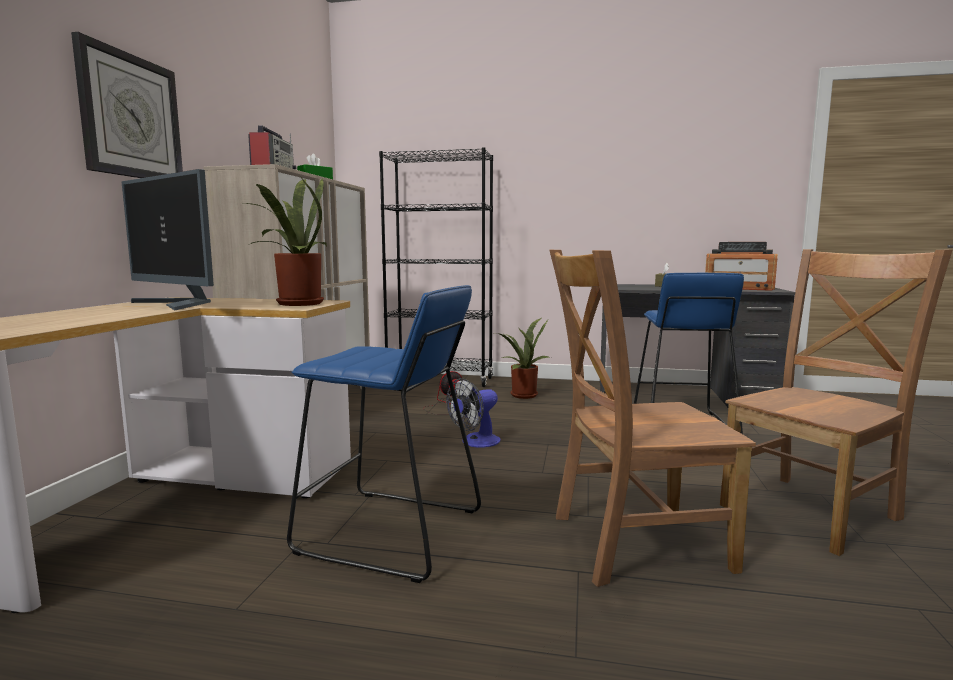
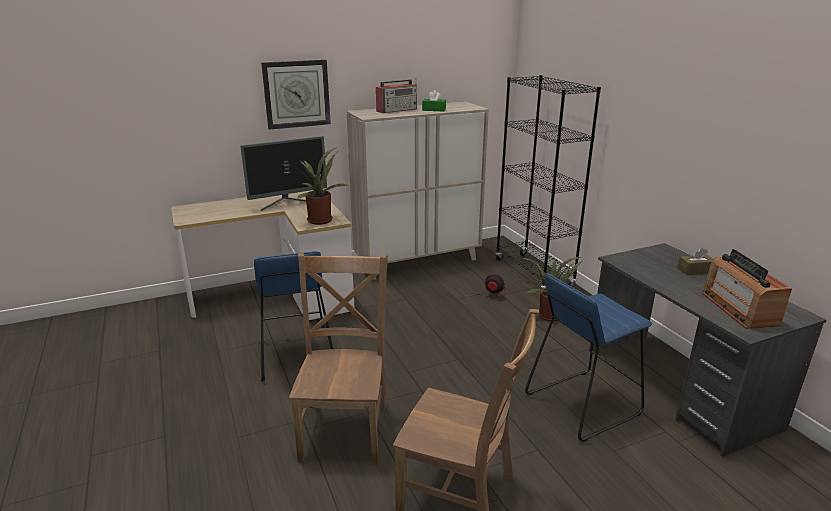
camera: 55 degrees right, 15 degrees up
monitor [122,169,214,310] -> monitor turned 120 degrees counterclockwise [241,136,327,211]
fan [446,378,501,448] -> none
brown chair [549,250,756,587] -> brown chair turned 45 degrees clockwise [289,253,388,464]

